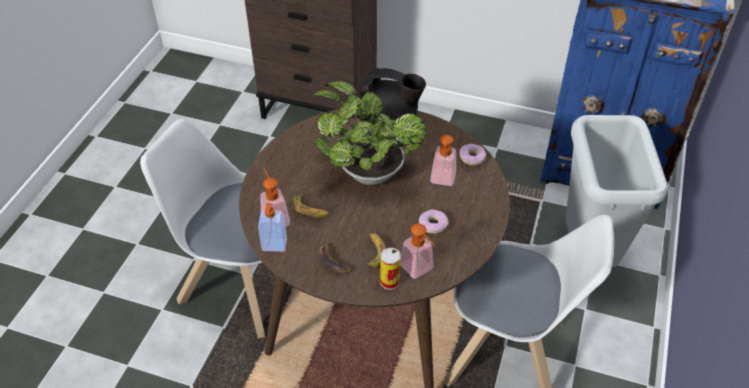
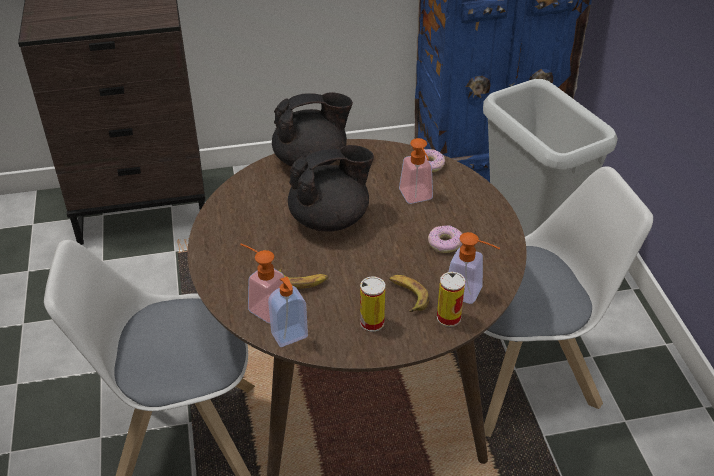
camera: 30 degrees left, 5 degrees down
potted plant [311,81,426,185] -> black teapot [288,145,374,232]
banana [319,241,352,273] -> can [360,277,385,332]

